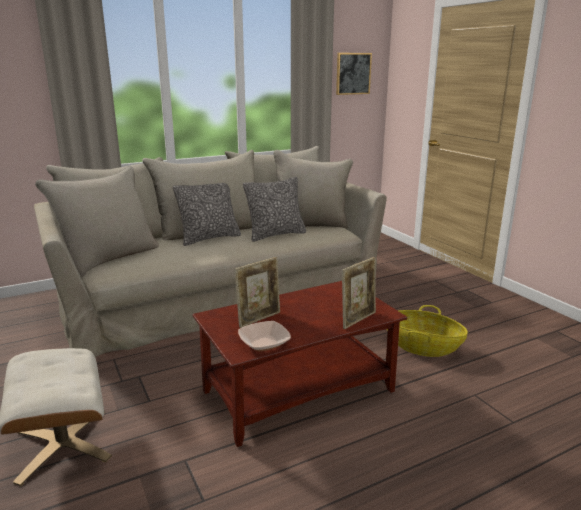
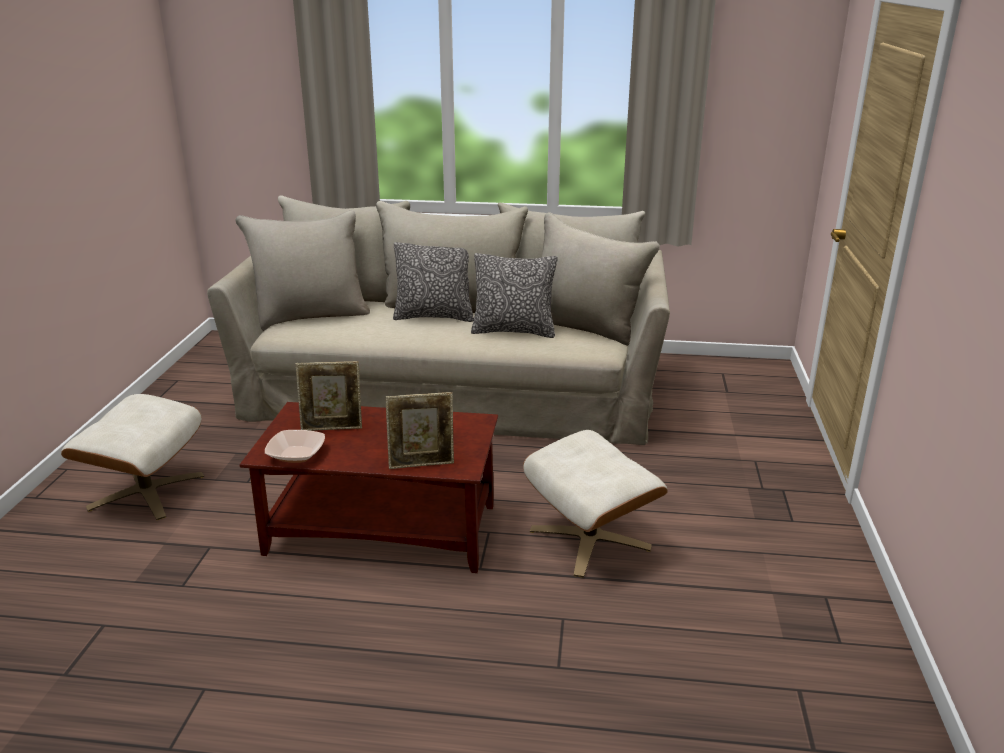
camera: 35 degrees right, 5 degrees up
picture [336,53,372,95] -> none
basket [387,305,468,357] -> beige ottoman [523,430,668,578]

